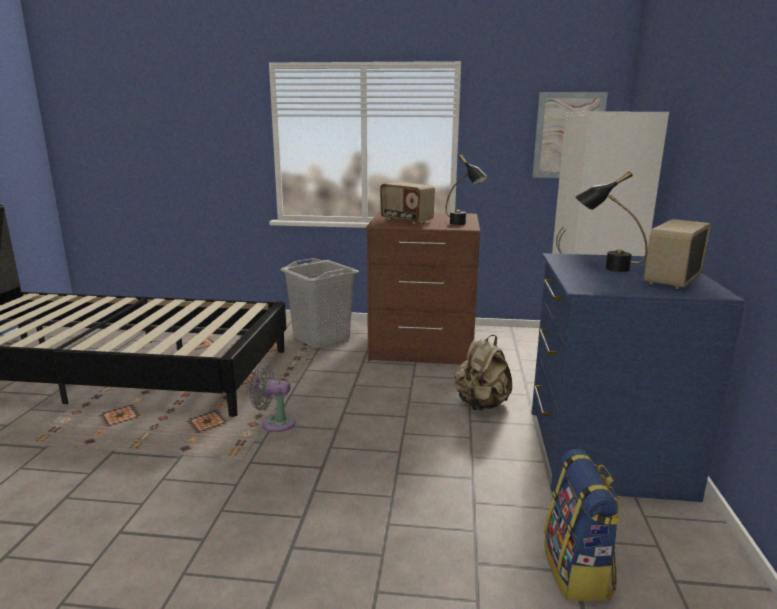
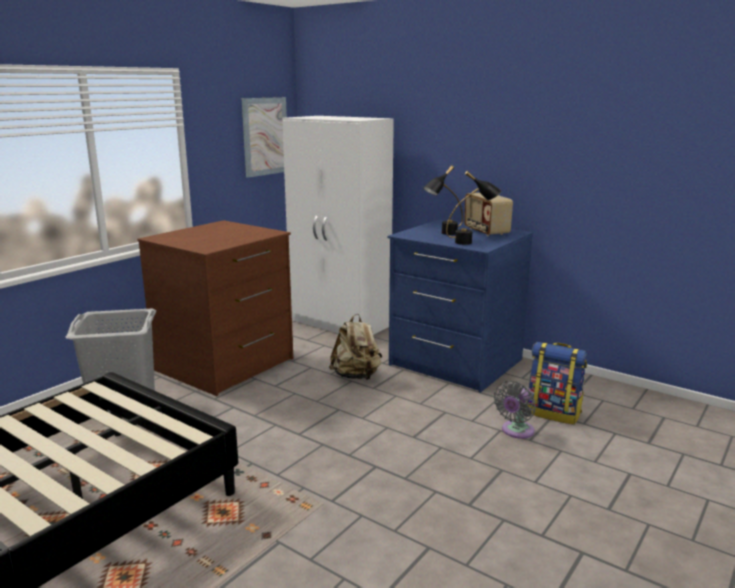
camera: 60 degrees left, 0 degrees up
grey fan [249,365,296,432] -> grey fan moved to [494,381,536,439]
radio [380,182,435,224] -> none
black table lamp [445,154,488,225] -> black table lamp moved to [446,171,501,245]

